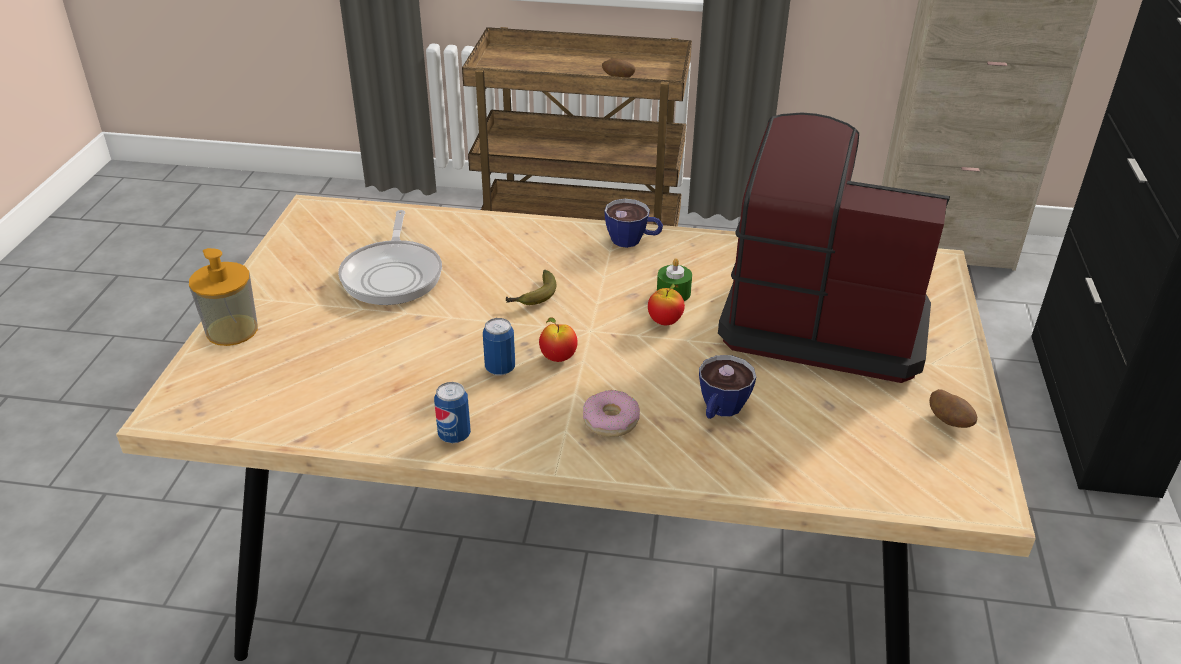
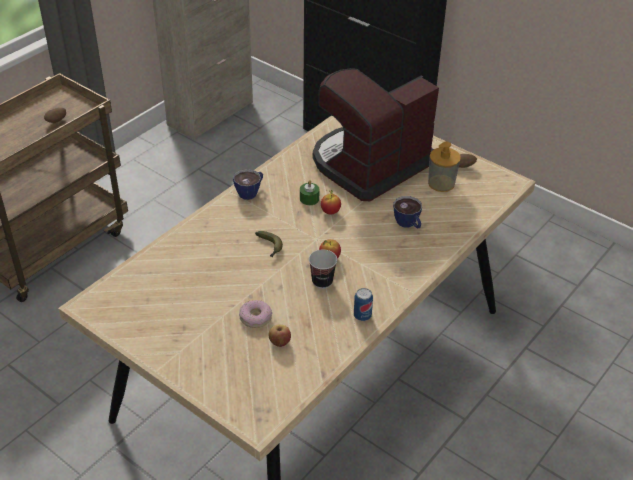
camera: 60 degrees left, 5 degrees up
soap dispenser [189,248,258,346] -> soap dispenser moved to [428,142,461,192]
frying pan [338,210,442,305] -> none
can [483,318,515,376] -> cup [309,249,337,289]
donut [583,390,640,437] -> donut moved to [239,300,272,328]
none -> apple [268,324,291,347]

